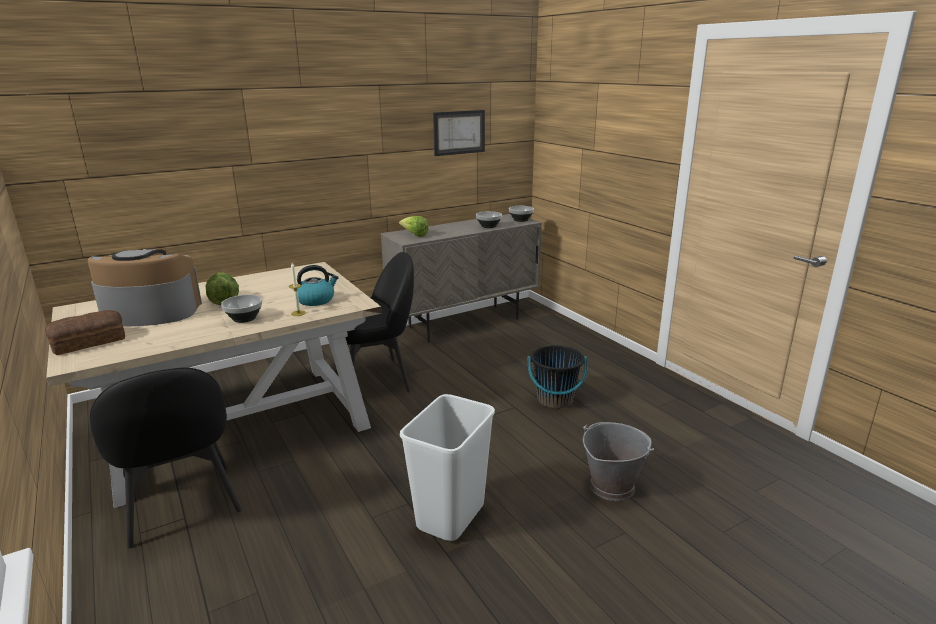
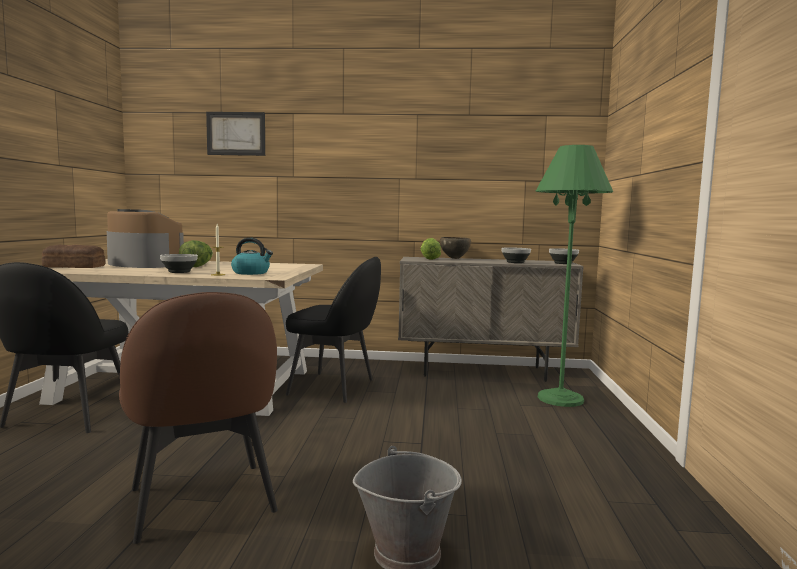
camera: 35 degrees right, 15 degrees down
white trash can [400,394,495,541] -> brown chair [119,292,278,544]
picture [433,110,485,156] -> picture moved to [206,112,265,156]
black bucket [528,345,587,408] -> none
none -> brown bowl [440,237,471,259]
none -> green floor lamp [535,145,613,407]

